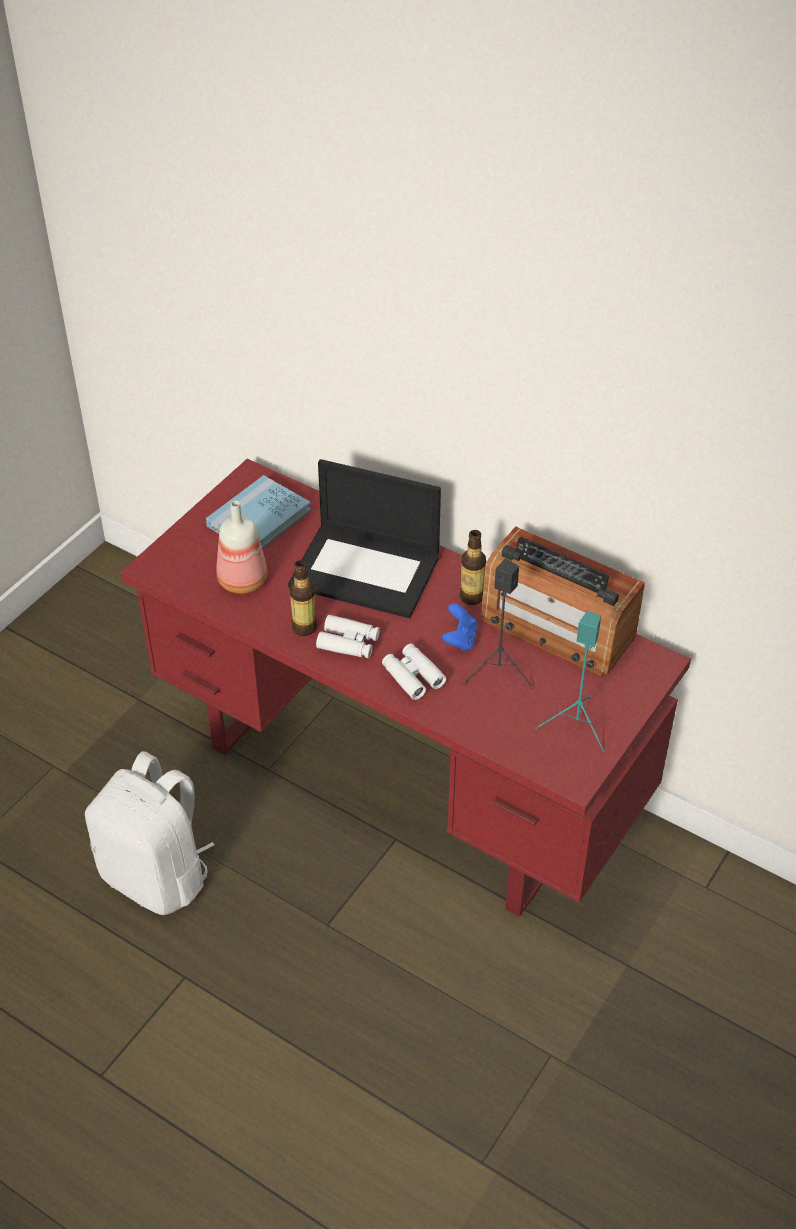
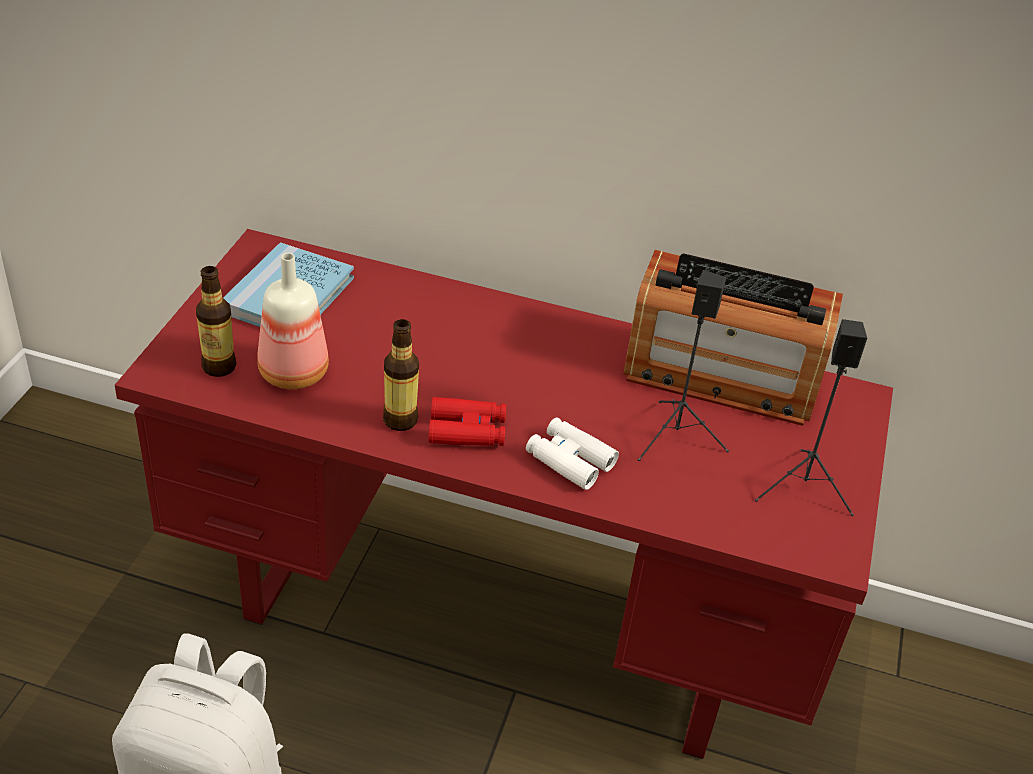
camera: 20 degrees left, 5 degrees down
laptop [288,459,441,618] -> none
white binoculars [316,615,380,658] -> red binoculars [428,397,506,446]
blue game controller [442,603,477,651] -> none
bottle [460,530,486,605] -> bottle moved to [196,266,236,377]
turquoise speaker [535,611,605,752] -> black speaker [755,319,867,516]

